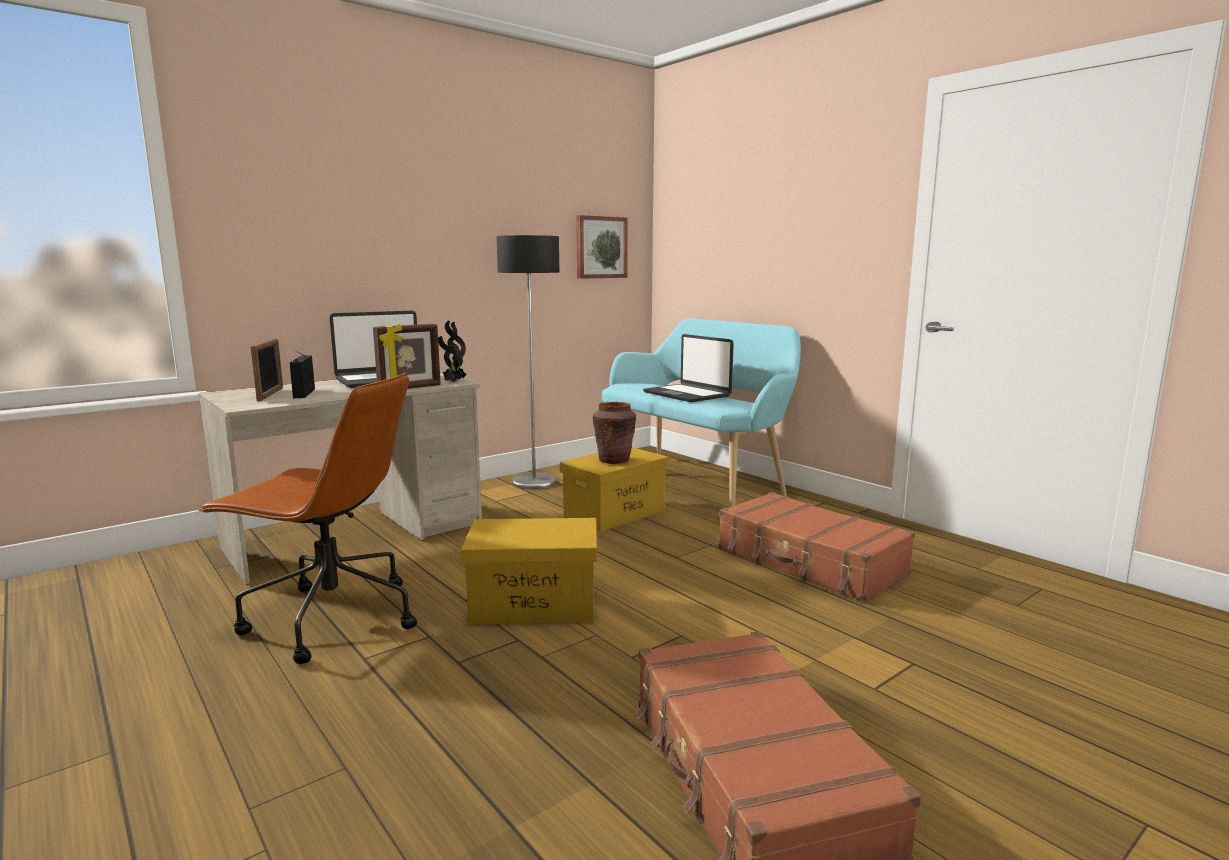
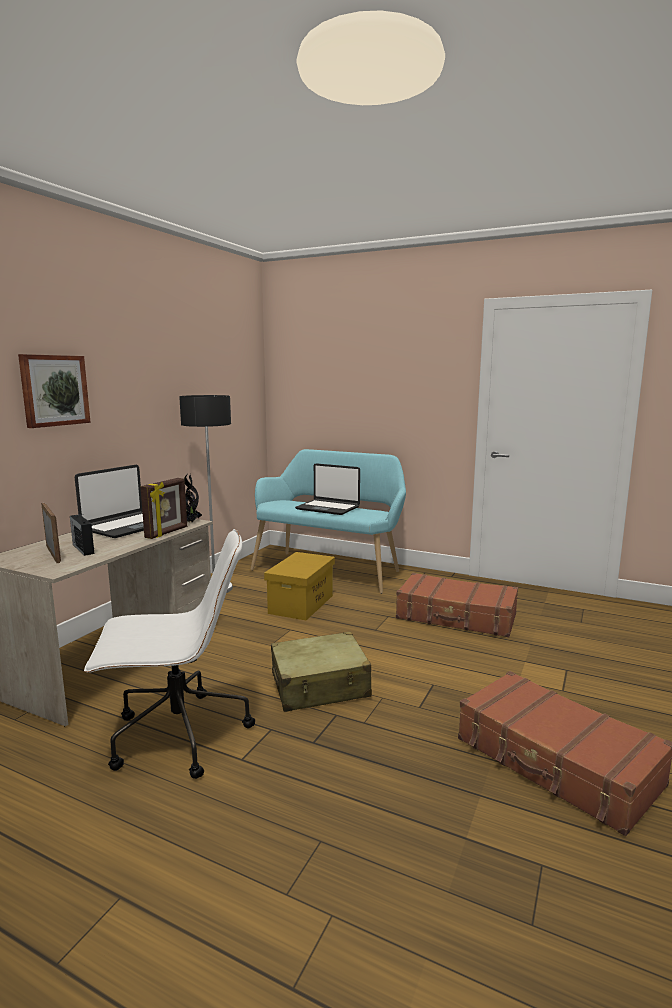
camera: 25 degrees left, 0 degrees up
brown office chair [198,373,417,664] -> white office chair [84,529,255,779]
yellow storage box [461,518,597,624] -> beige suitcase [271,632,372,712]
picture [576,215,628,279] -> picture moved to [18,354,91,428]
brown vase [593,402,636,464] -> none

